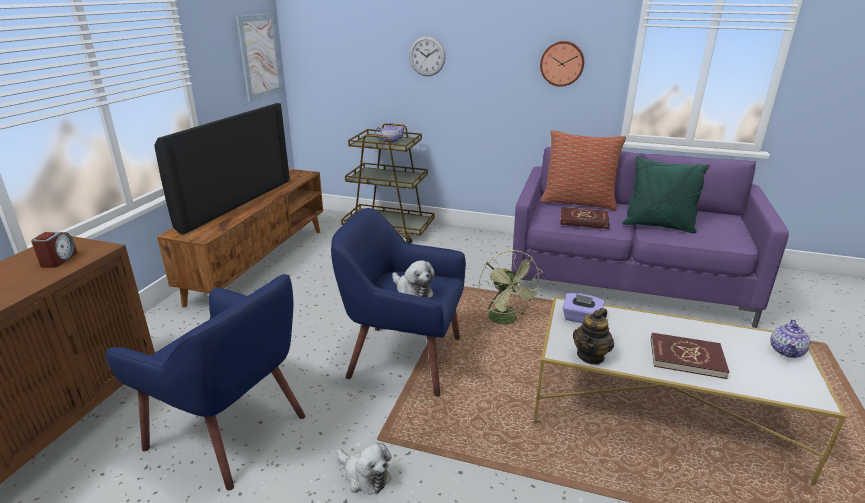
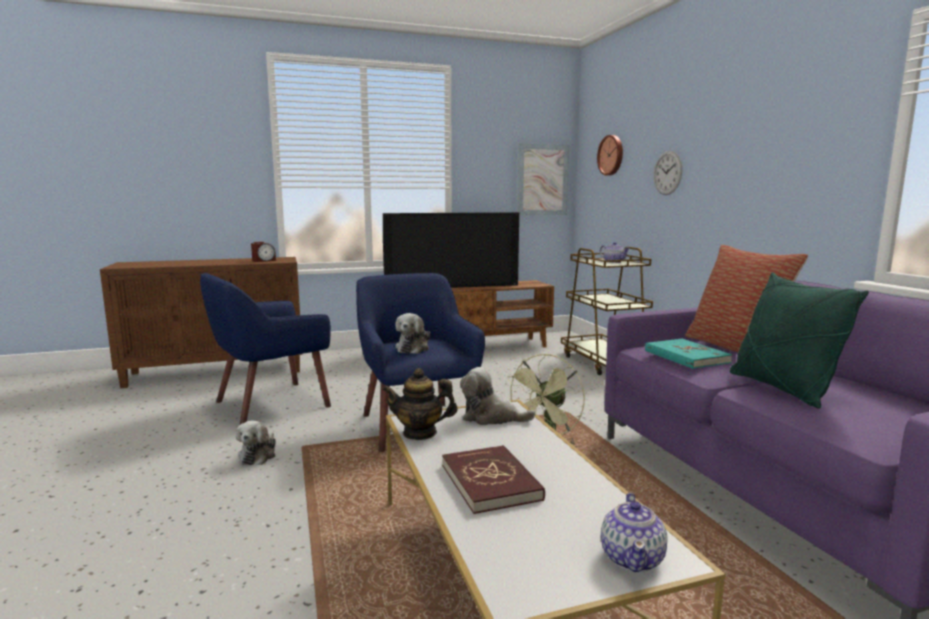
camera: 55 degrees right, 15 degrees down
blue armchair [105,274,306,491] -> blue armchair turned 60 degrees clockwise [200,273,331,424]
wall clock [540,41,584,87] -> wall clock moved to [597,135,623,176]
red book [560,207,610,229] -> turquoise book [645,339,732,369]
purple tissue box [563,293,605,323] -> plush toy [460,367,535,425]
teapot [770,320,811,358] -> teapot turned 75 degrees counterclockwise [601,493,667,572]

